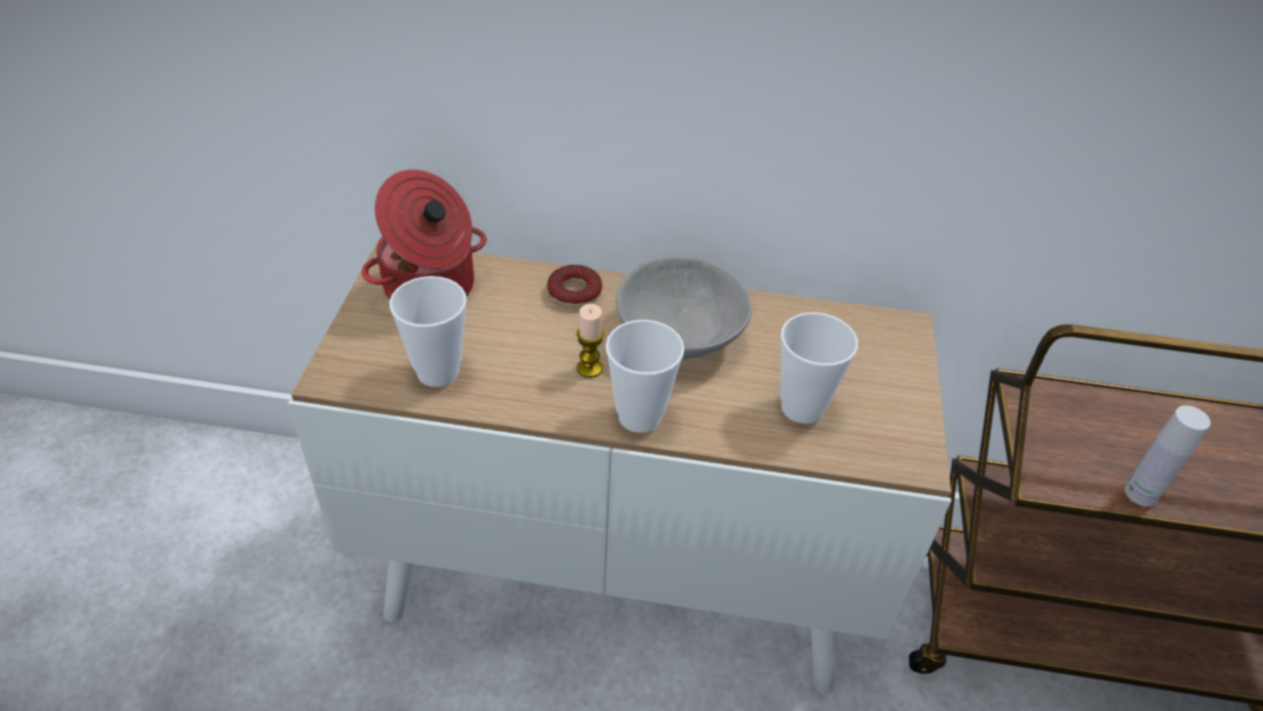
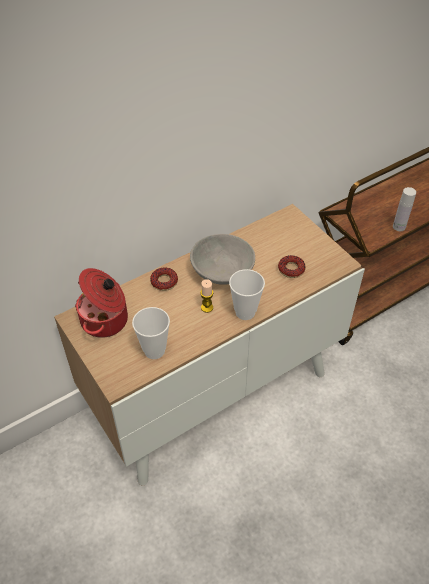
camera: 40 degrees left, 5 degrees up
cup [780,312,858,424] -> donut [278,255,306,278]

